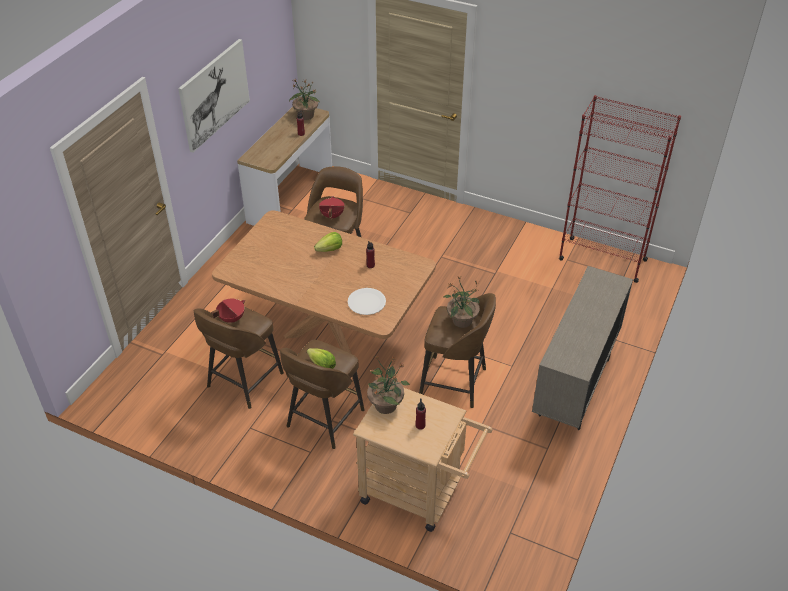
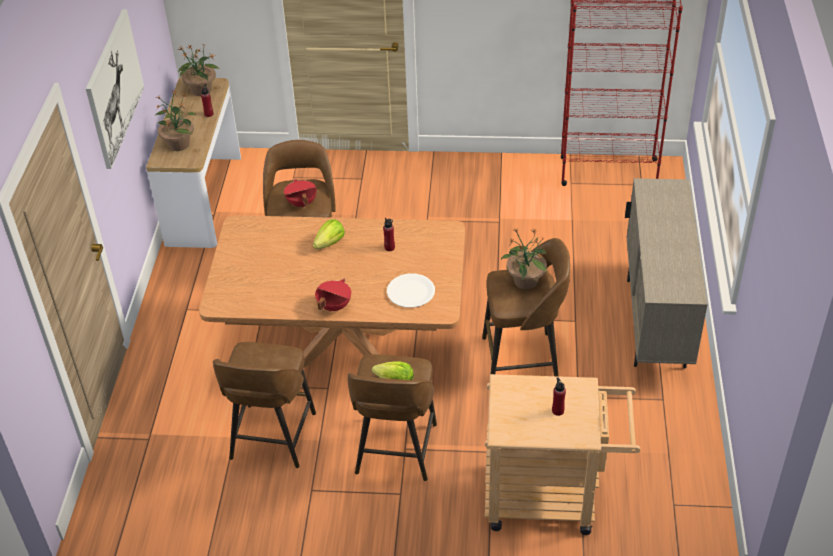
camera: 20 degrees left, 0 degrees up
red cooking pot [211,299,245,323] -> red cooking pot moved to [315,279,351,312]
potted plant [367,356,410,414] -> potted plant moved to [156,90,197,151]

